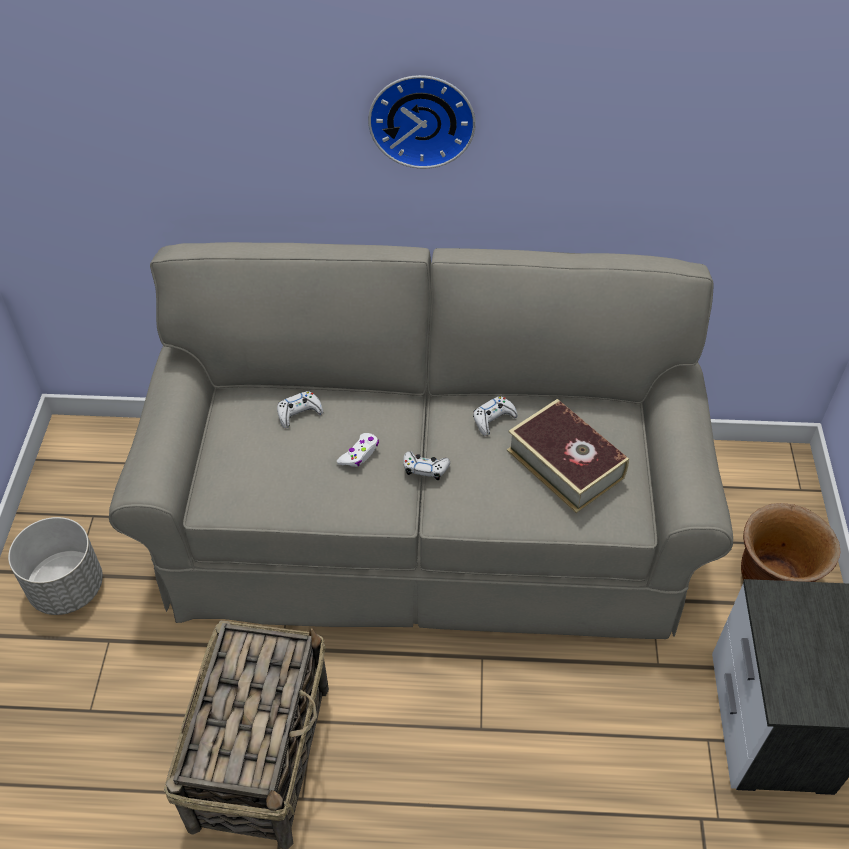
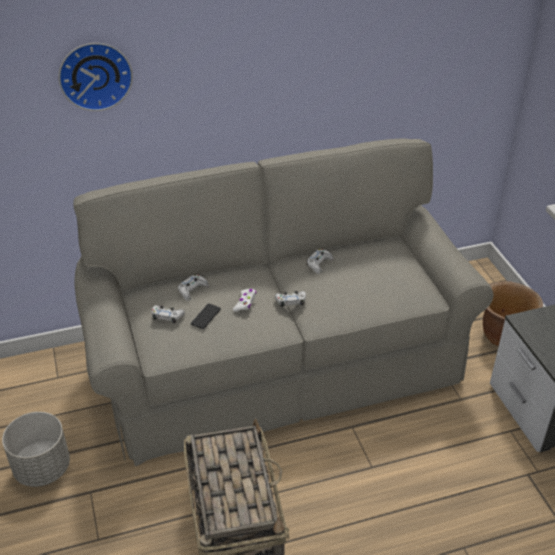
camera: 20 degrees left, 10 degrees down
wall clock [368,75,476,169] -> wall clock moved to [59,43,133,111]
book [507,399,629,513] -> none
none -> white game controller [152,305,185,323]
none -> phone [190,303,221,329]

